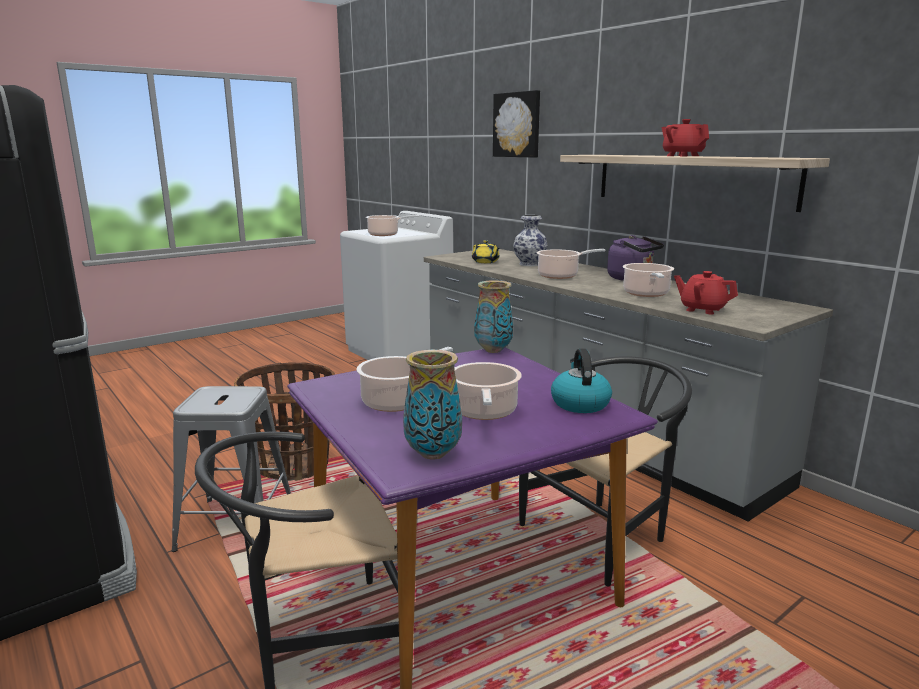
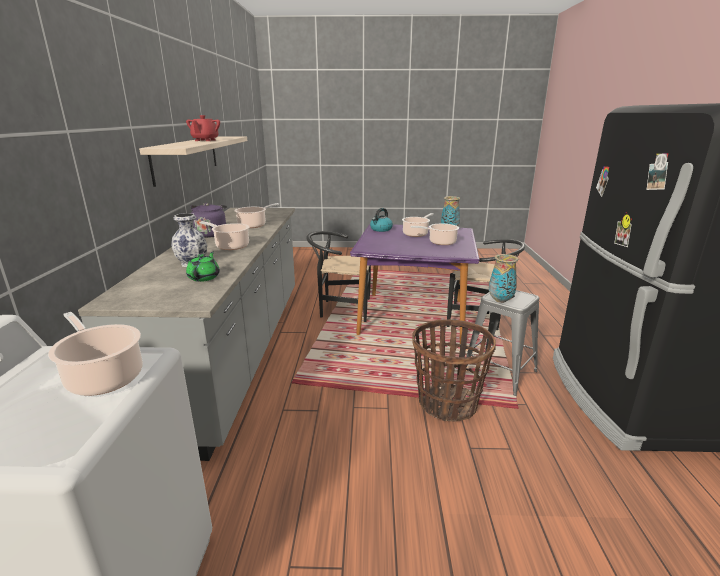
camera: 140 degrees left, 5 degrees up
yellow teapot [472,240,500,263] -> green teapot [186,252,220,282]
vase [474,280,513,353] -> vase moved to [489,254,518,303]
picture [493,90,540,158] -> none
red teapot [674,271,738,314] -> none

